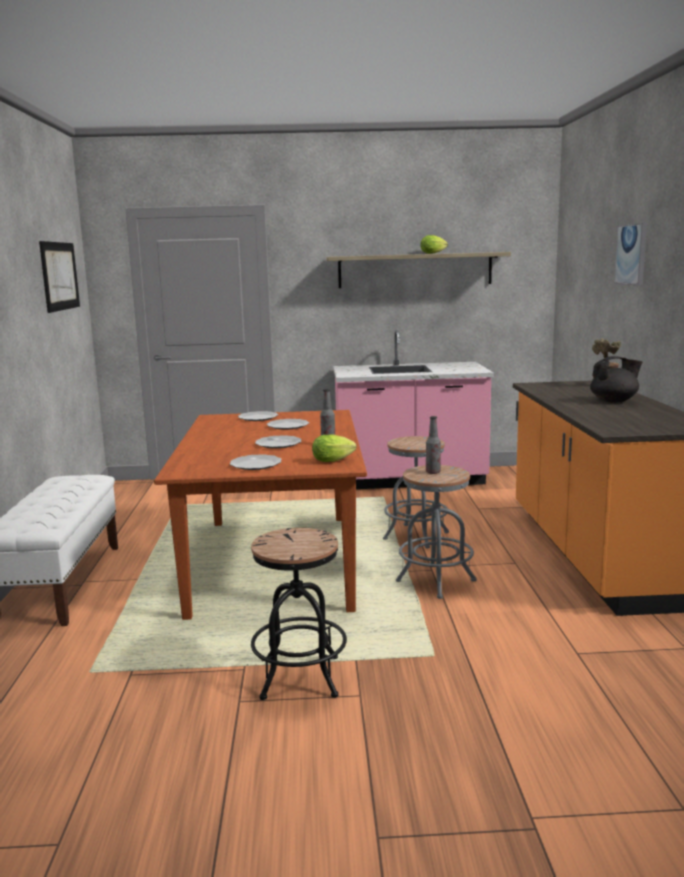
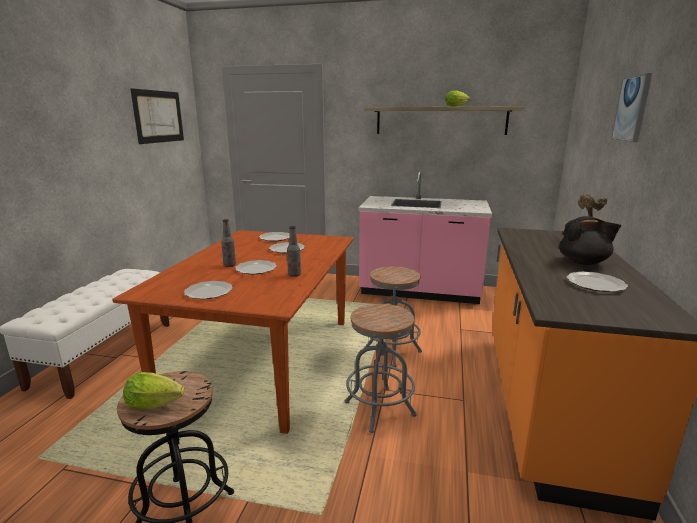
camera: 15 degrees right, 5 degrees up
lettuce [312,434,356,462] -> lettuce moved to [123,372,185,409]
bottle [426,416,441,474] -> bottle moved to [221,219,236,267]
none -> plate [566,272,628,292]

